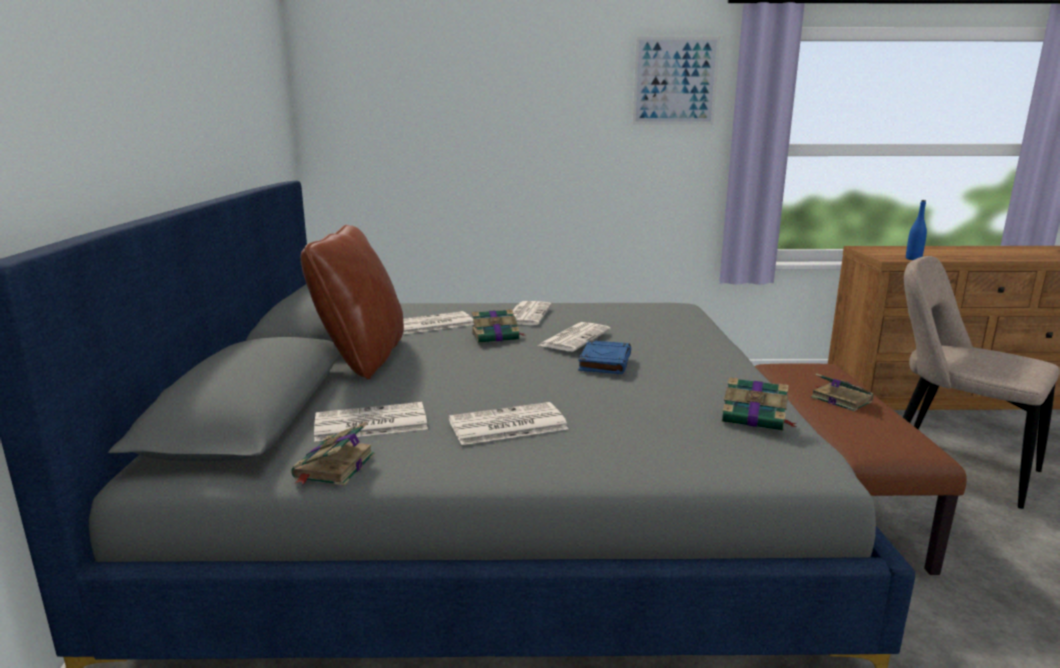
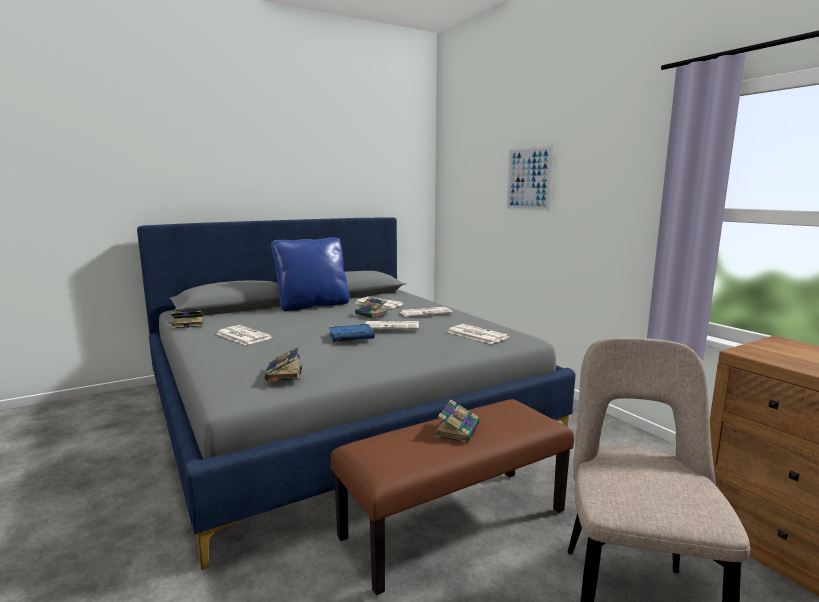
camera: 60 degrees right, 5 degrees down
brown pillow [301,225,404,380] -> blue pillow [271,237,350,311]
newspaper [314,402,428,442] -> newspaper moved to [448,324,510,344]
picture [633,37,720,124] -> picture moved to [506,145,554,211]
blue bottle [906,200,927,260] -> none

